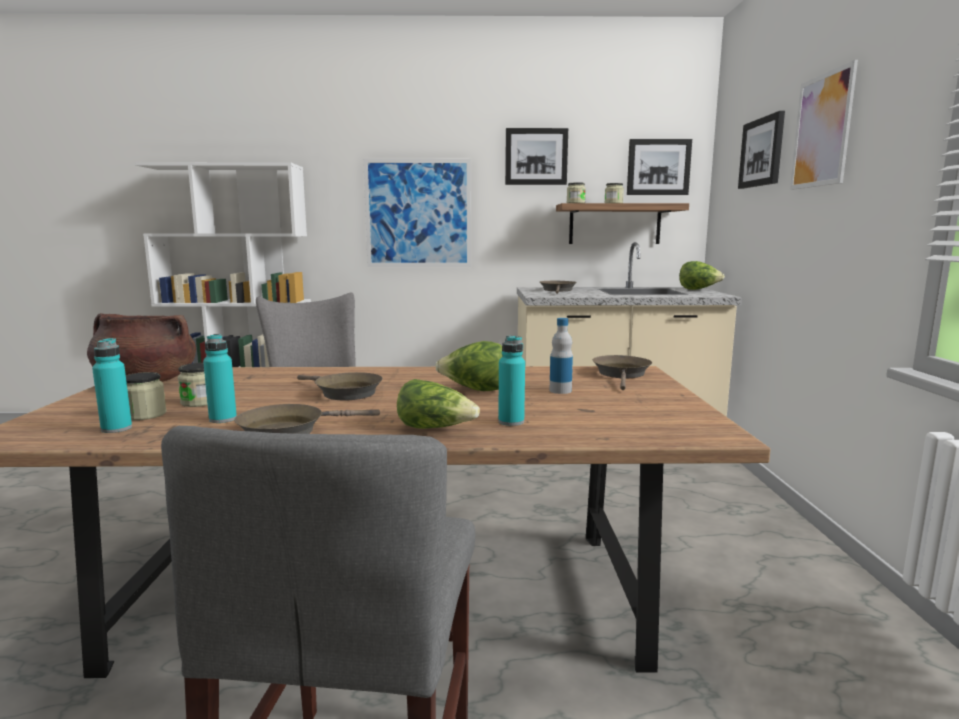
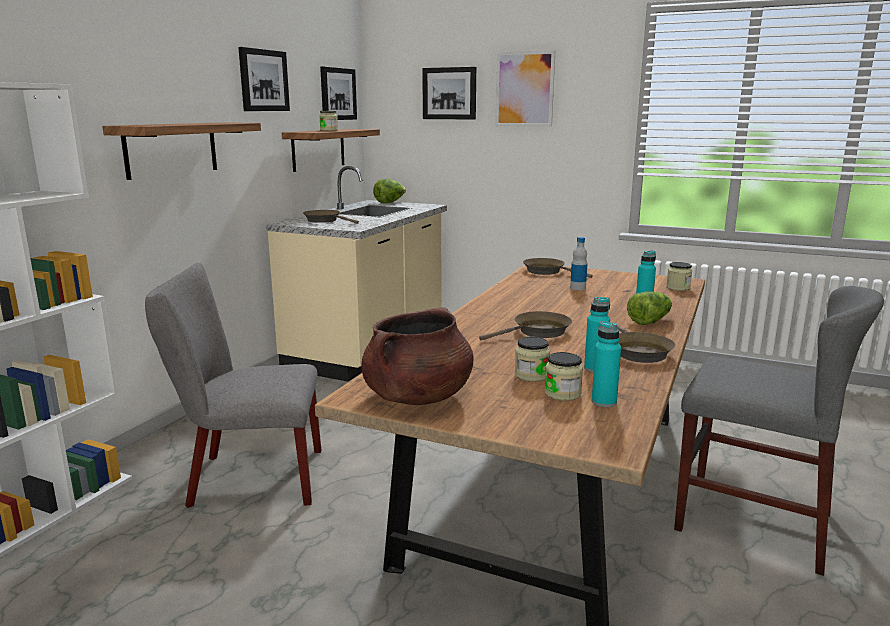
camera: 65 degrees left, 5 degrees up
picture [363,158,471,267] -> shelf [102,122,261,180]
lettuce [435,341,503,391] -> none
jar [567,182,586,203] -> jar moved to [666,262,692,291]

